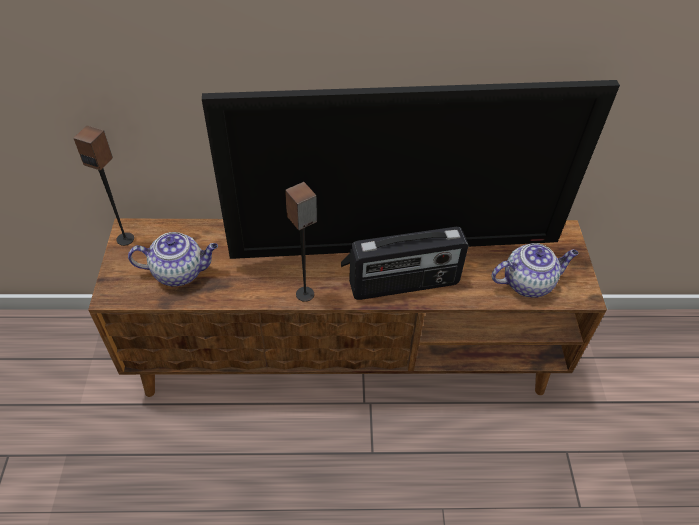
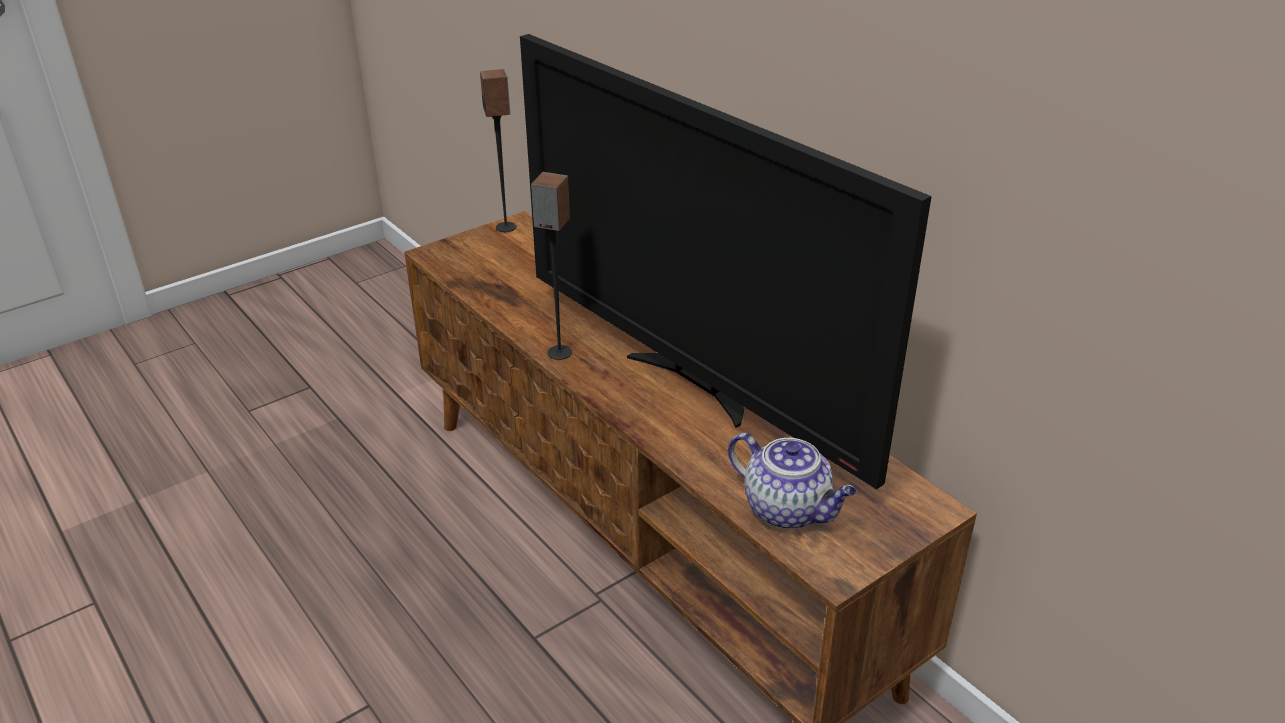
camera: 55 degrees right, 15 degrees down
teapot [128,232,218,287] -> none
radio [349,227,468,300] -> none

